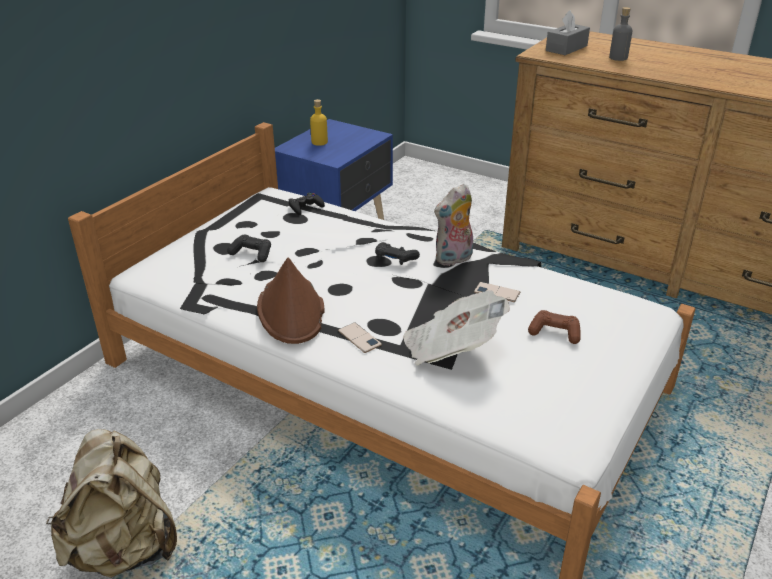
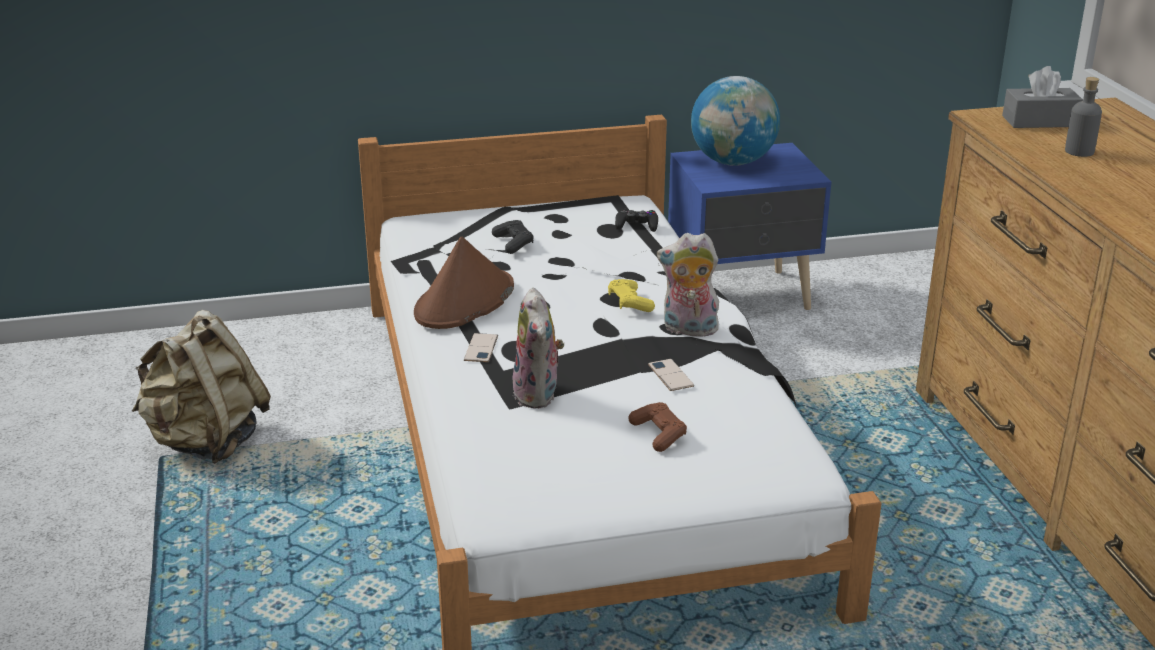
camera: 45 degrees right, 5 degrees down
yellow bottle [310,99,328,146] -> globe [691,76,780,166]
black game controller [375,242,420,265] -> yellow game controller [608,279,655,312]
newspaper [403,290,510,366] -> plush toy [513,287,564,409]

